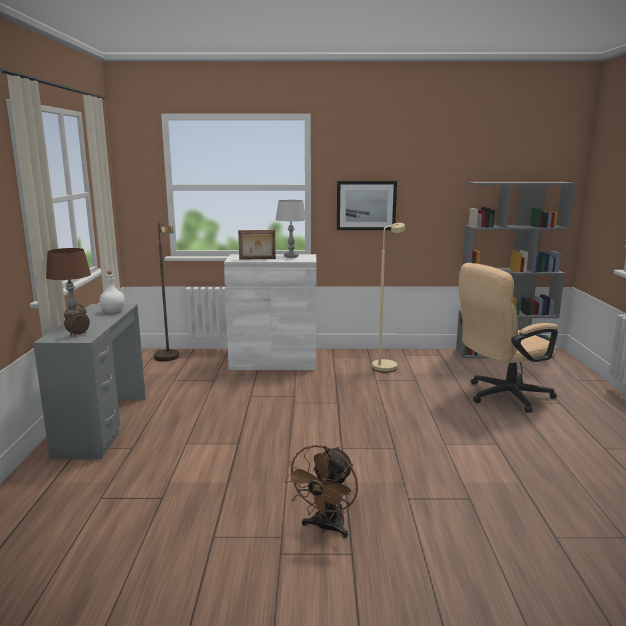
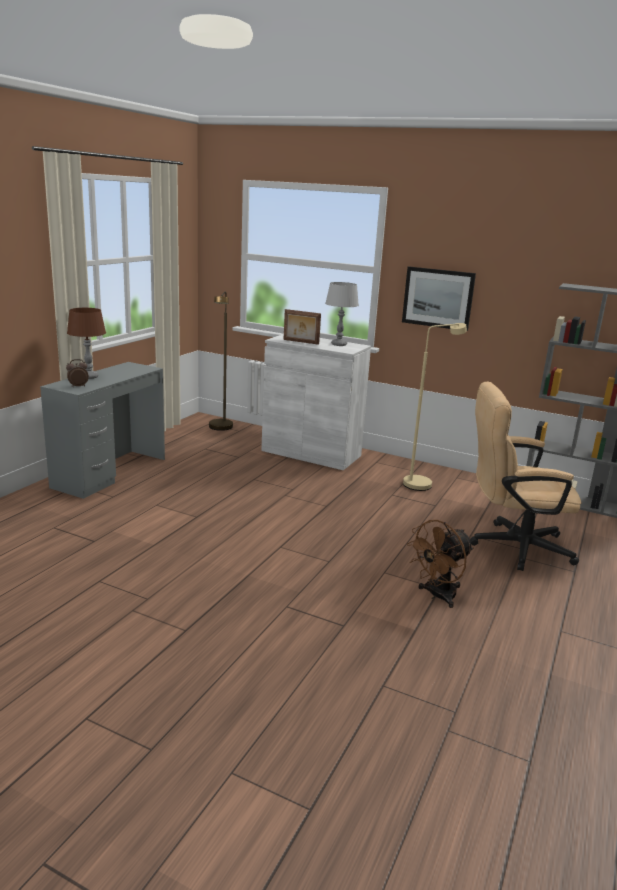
camera: 25 degrees right, 5 degrees up
white bottle [99,271,125,313] -> none
brown fan [284,445,358,538] -> brown fan moved to [407,520,474,608]

